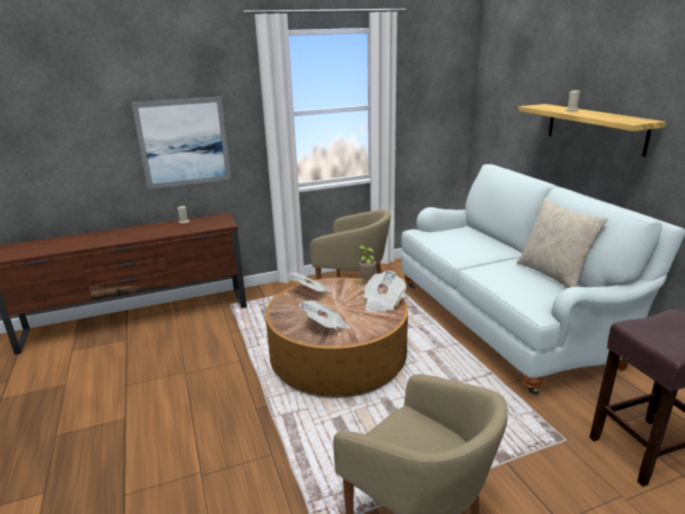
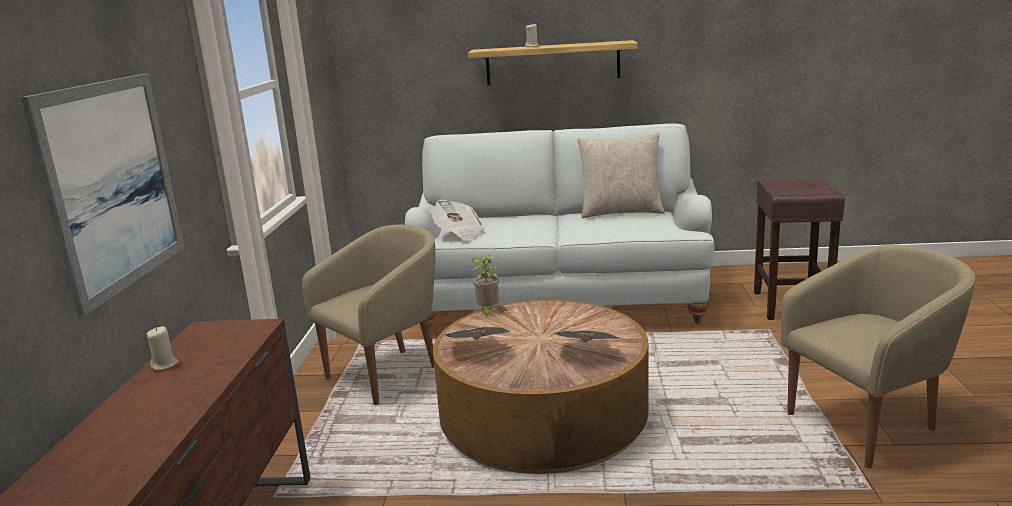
camera: 65 degrees left, 5 degrees down
newspaper [363,271,406,312] -> newspaper moved to [430,200,485,240]

